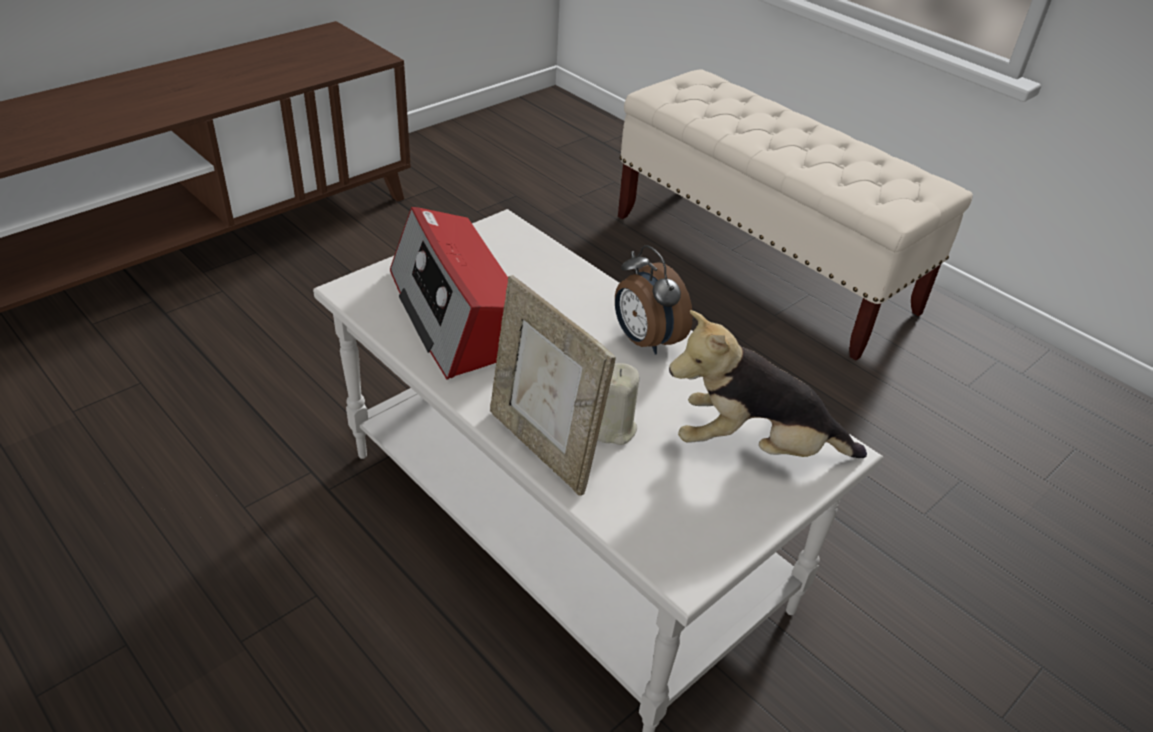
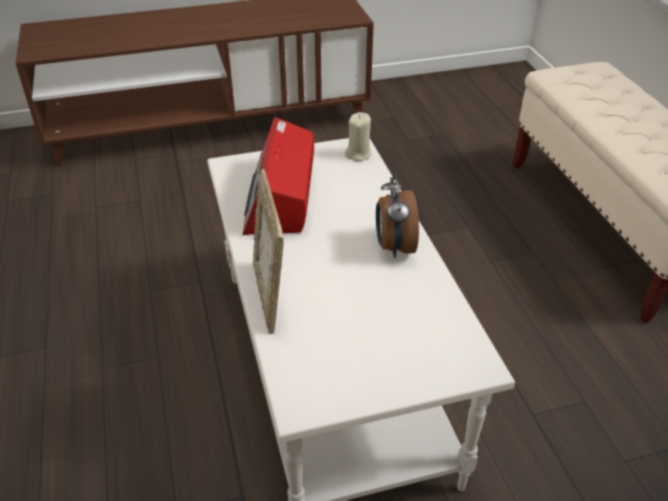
camera: 30 degrees right, 0 degrees up
beige candle [598,363,639,445] -> beige candle moved to [345,112,372,161]
plush toy [669,310,867,458] -> none

